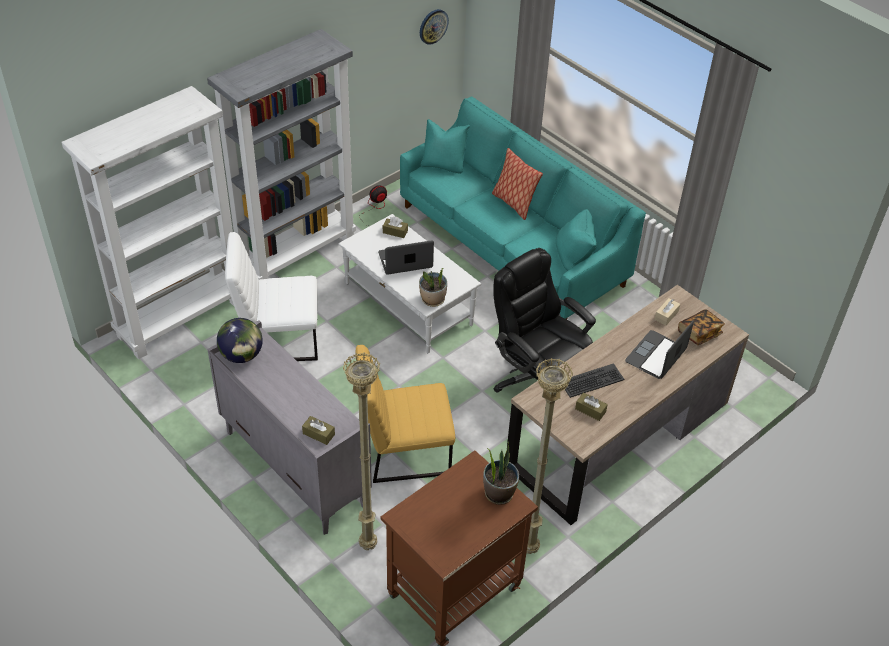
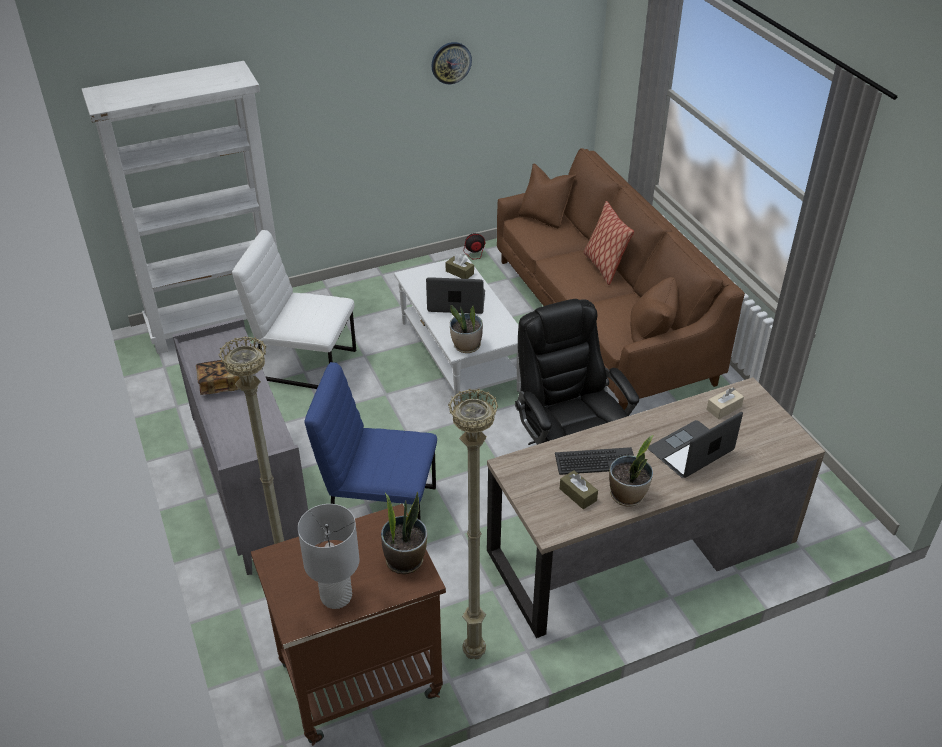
camera: 20 degrees right, 5 degrees down
grey bookcase [207,29,356,280] -> none
globe [217,318,263,363] -> none
brown tissue box [302,416,335,445] -> none
yellow chair [355,345,455,483] -> blue chair [304,362,437,521]
turquoise sofa [400,97,646,319] -> brown sofa [497,148,745,410]
wall clock [420,9,449,45] -> wall clock moved to [431,42,472,84]
book [678,309,725,345] -> book moved to [196,359,240,395]
none -> grey table lamp [298,504,359,609]
none -> potted plant [609,435,653,507]

